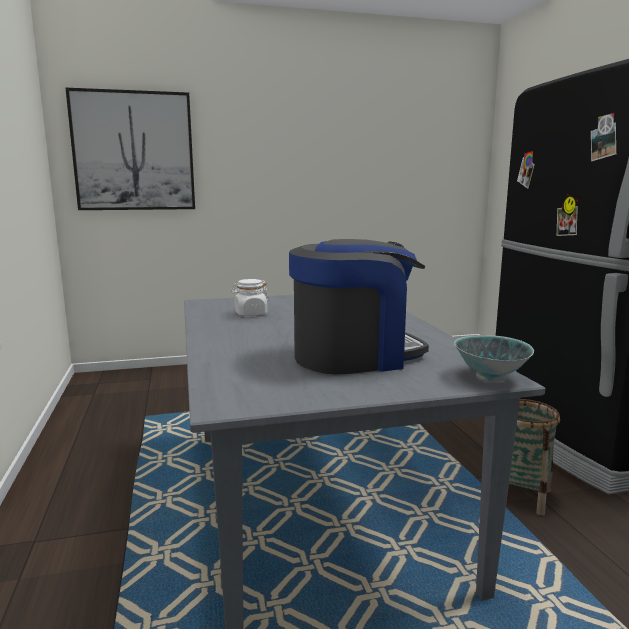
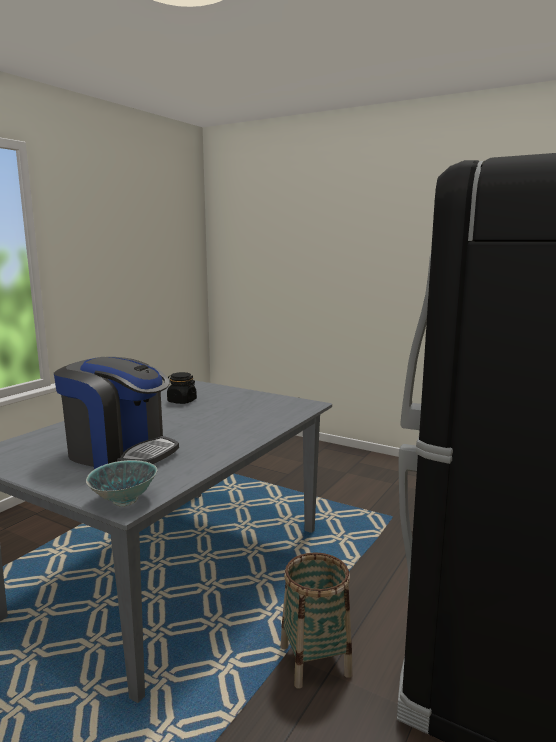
camera: 45 degrees right, 0 degrees up
picture [66,88,195,210] -> none
white jar [231,279,269,316] -> black jar [167,372,197,404]

